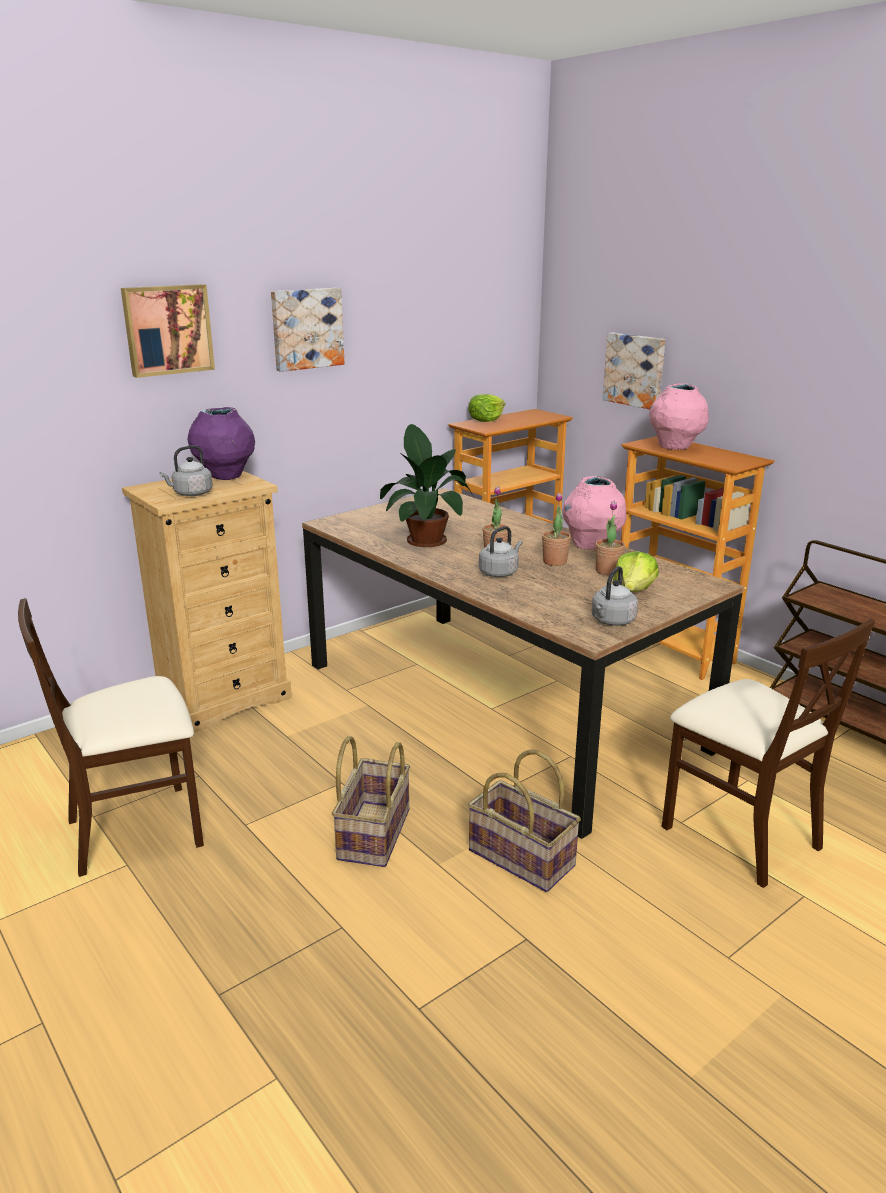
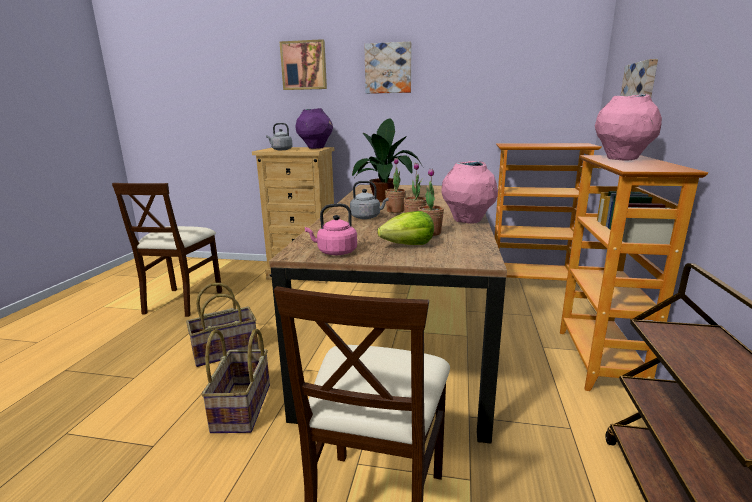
camera: 50 degrees right, 5 degrees down
beige chair [18,598,204,877] -> beige chair turned 105 degrees counterclockwise [112,183,222,317]
lettuce [468,394,505,422] -> none
grey kettle [592,566,638,626] -> pink kettle [305,204,357,255]

